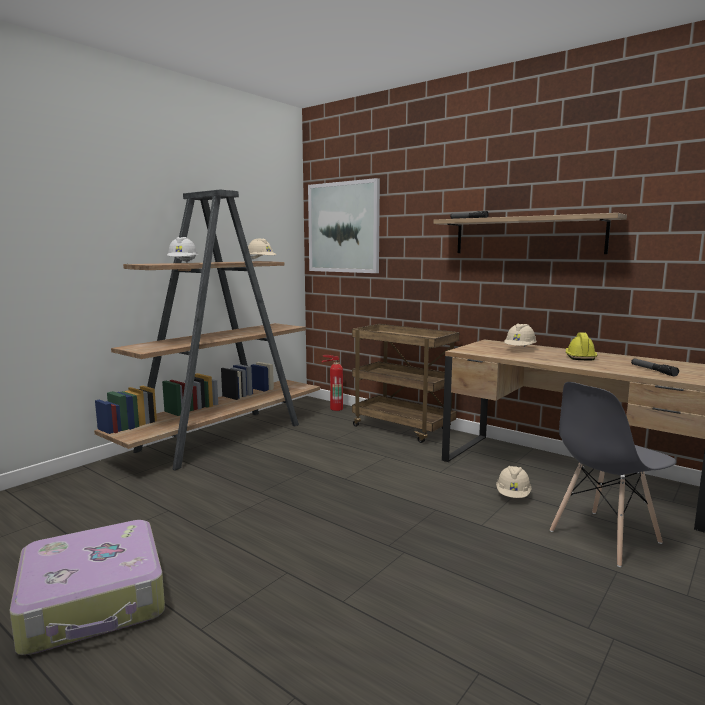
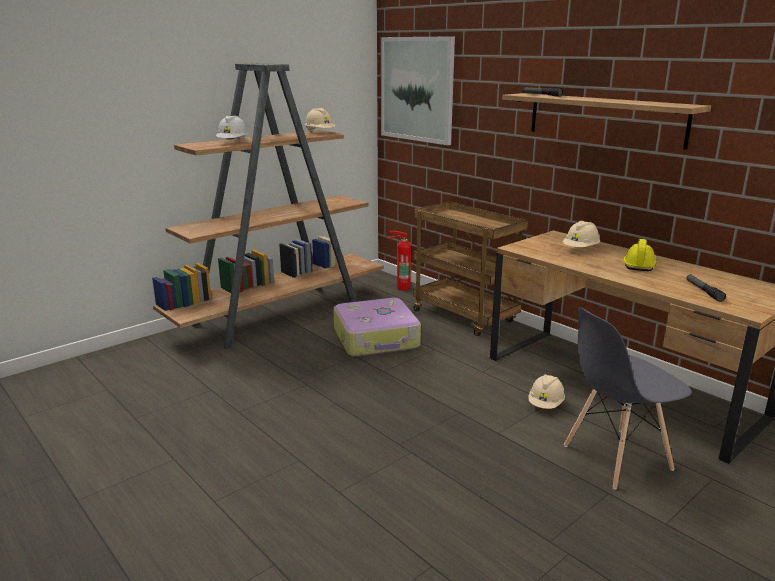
camera: 10 degrees right, 10 degrees up
suitcase [9,520,165,655] -> suitcase moved to [333,298,421,357]

